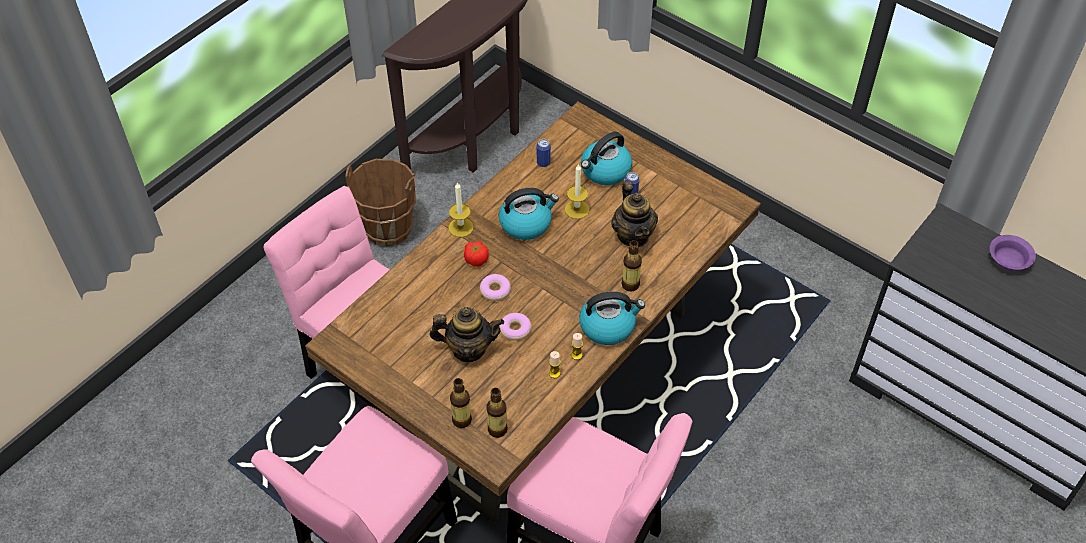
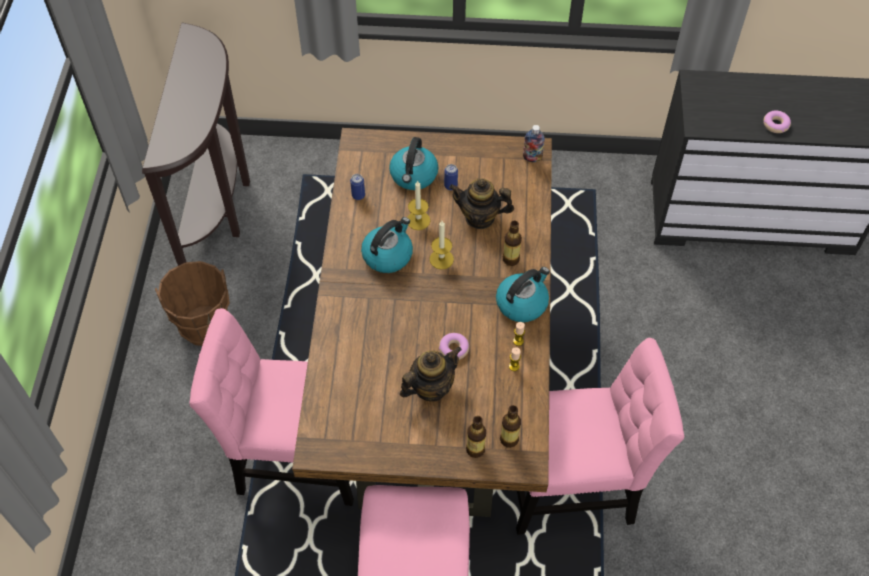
camera: 35 degrees left, 5 degrees up
candle [448,182,474,237] -> candle moved to [430,221,454,269]
tomato [464,241,489,267] -> none
donut [480,274,511,301] -> donut moved to [763,111,791,133]
teapot [611,181,658,247] -> teapot turned 150 degrees clockwise [449,178,514,229]
purple bowl [990,235,1036,271] -> none
none -> bottle [523,125,545,162]

